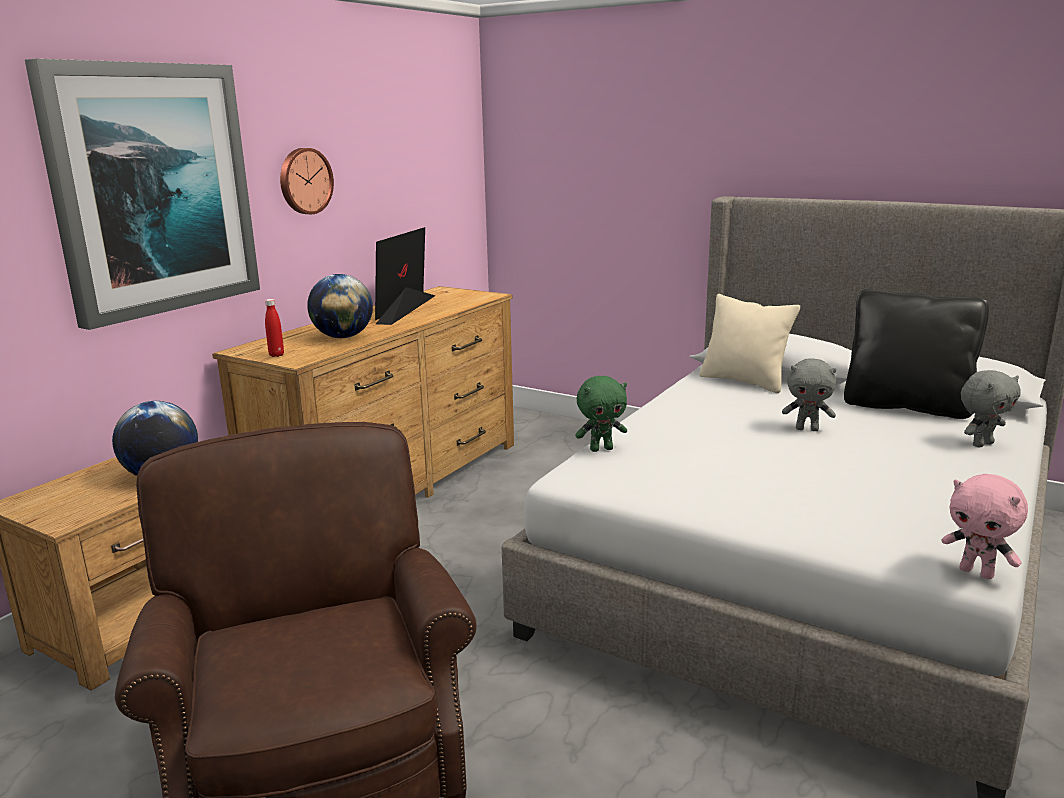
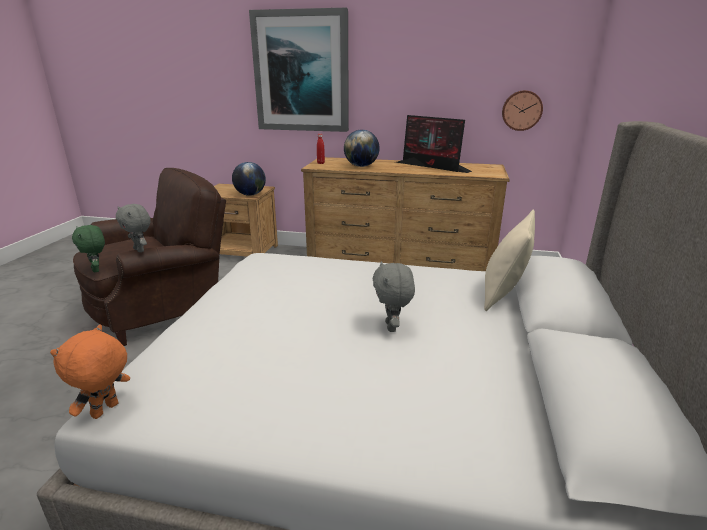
camera: 70 degrees right, 5 degrees up
wall clock [280,148,334,214] -> wall clock moved to [502,90,543,131]
monitor [375,227,436,325] -> monitor turned 135 degrees counterclockwise [395,115,472,173]
green plush toy [576,376,627,452] -> green plush toy moved to [72,225,105,272]
black pillow [844,289,989,419] -> none
pink plush toy [942,473,1028,579] -> orange plush toy [50,325,130,419]
grey plush toy [961,370,1021,447] -> grey plush toy moved to [116,204,151,252]

